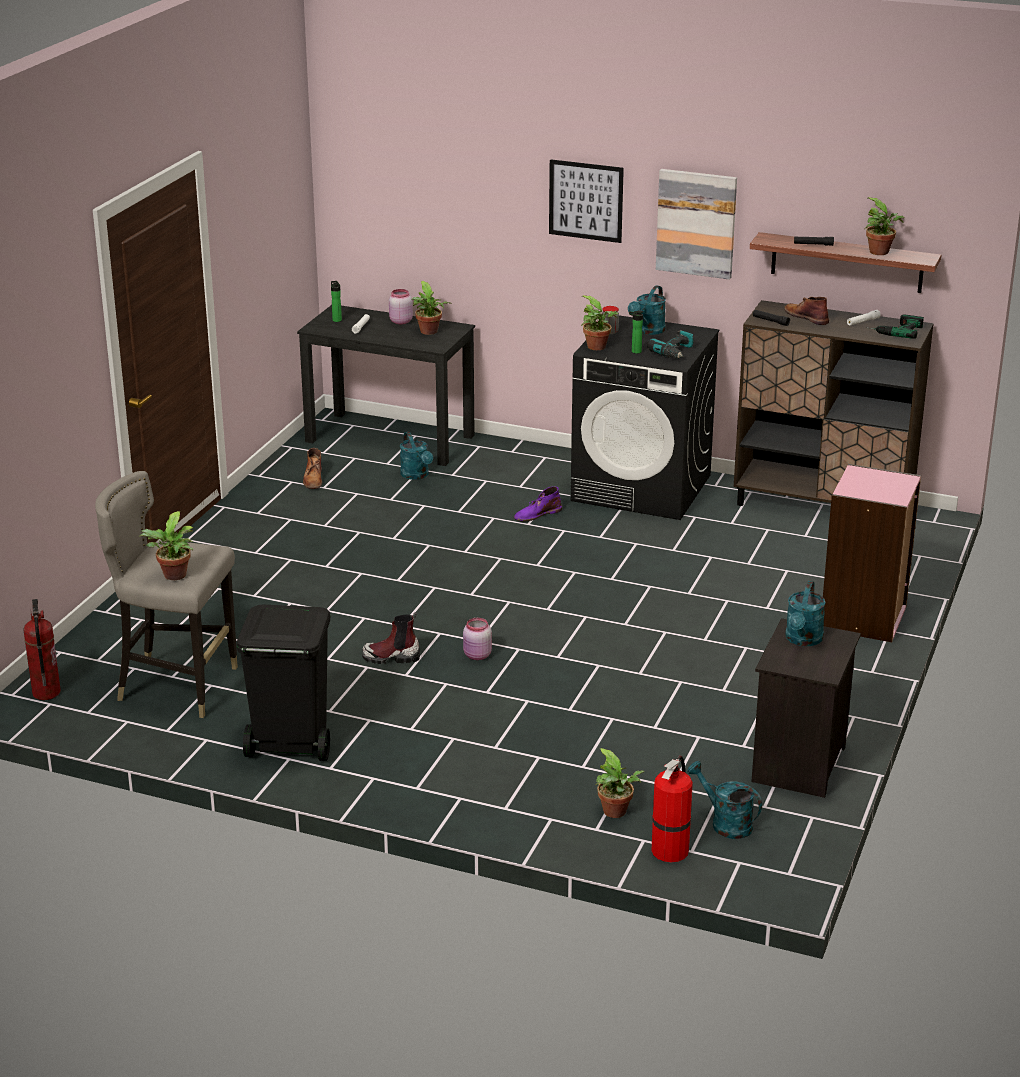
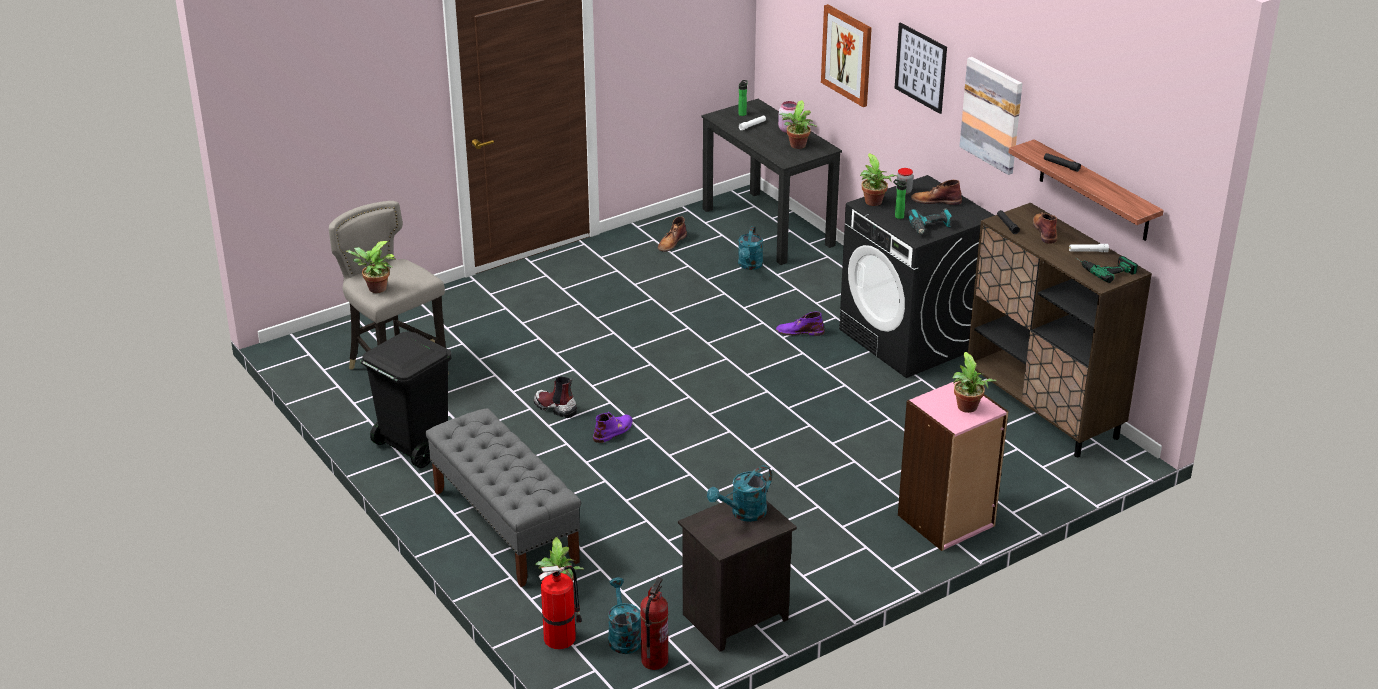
camera: 35 degrees right, 5 degrees up
fire extinguisher [23,599,61,700] -> fire extinguisher moved to [640,577,668,670]
pink jar [463,618,492,660] -> purple boot [593,412,633,443]
turquoise watering can [628,285,666,335] -> brown boot [911,180,962,205]
potted plant [864,197,904,255] -> potted plant moved to [952,352,997,413]
none -> grey bench [426,408,581,587]
none -> picture [821,4,872,107]

